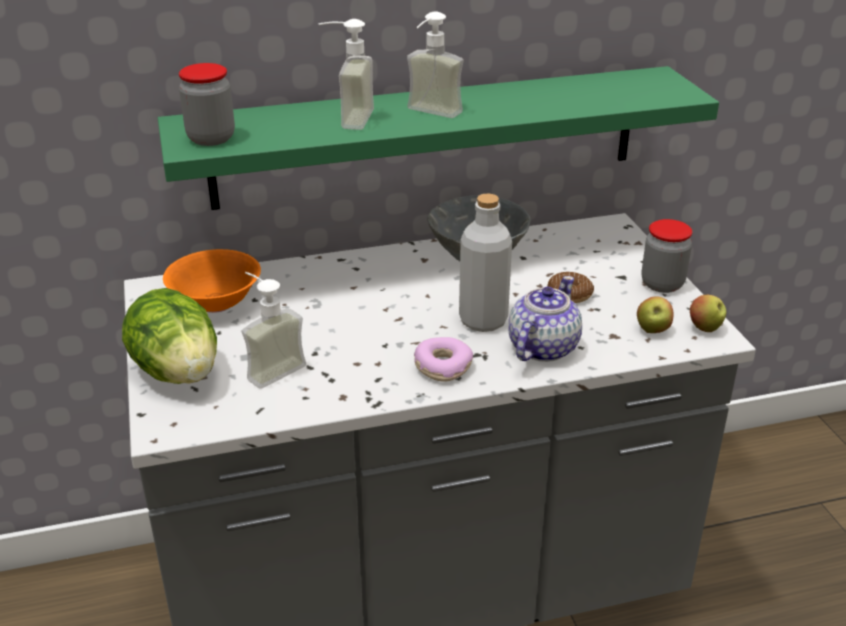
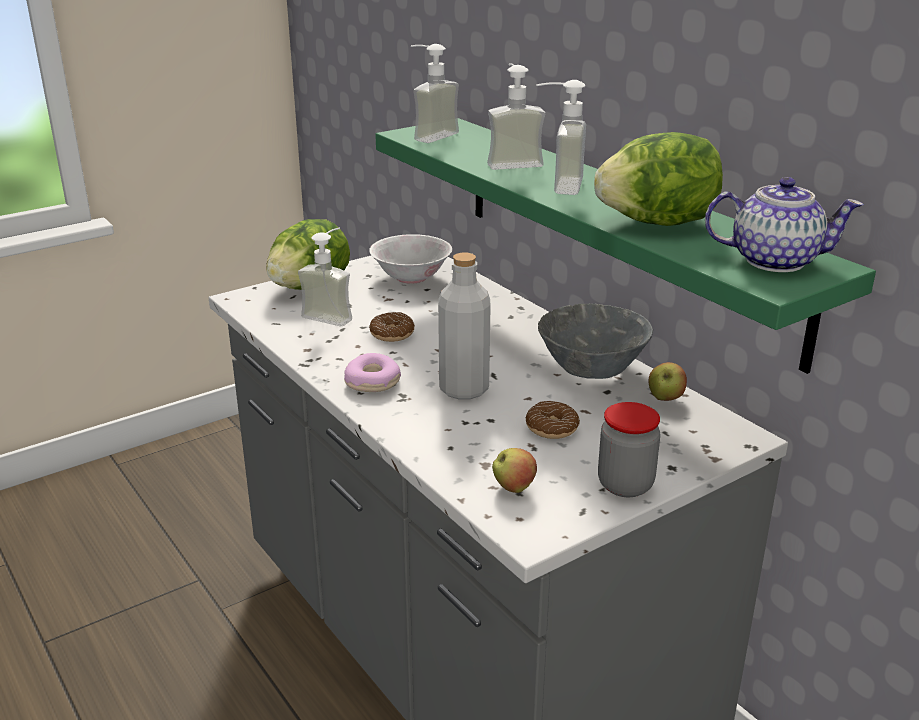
camera: 70 degrees right, 5 degrees down
orange bowl [163,249,261,313] -> white bowl [369,234,452,284]
jar [179,63,235,146] -> soap dispenser [411,44,459,143]
teapot [509,276,582,362] -> teapot moved to [705,177,864,272]
apple [690,295,726,332] -> apple moved to [649,362,687,401]
none -> donut [369,312,415,342]
none -> lettuce [594,132,723,226]

